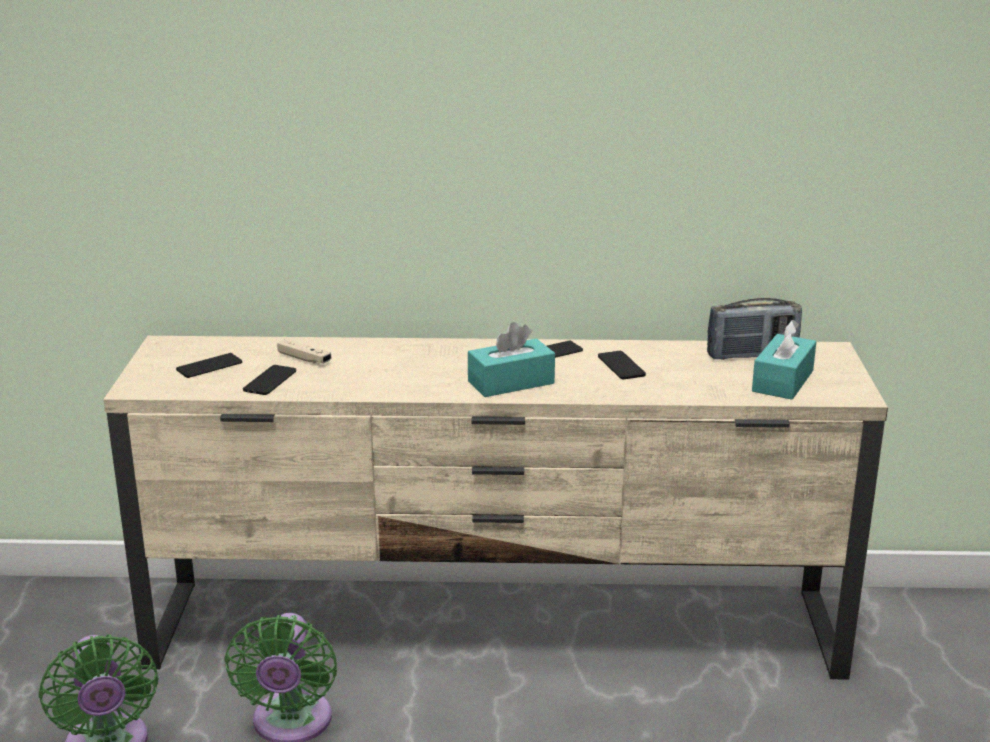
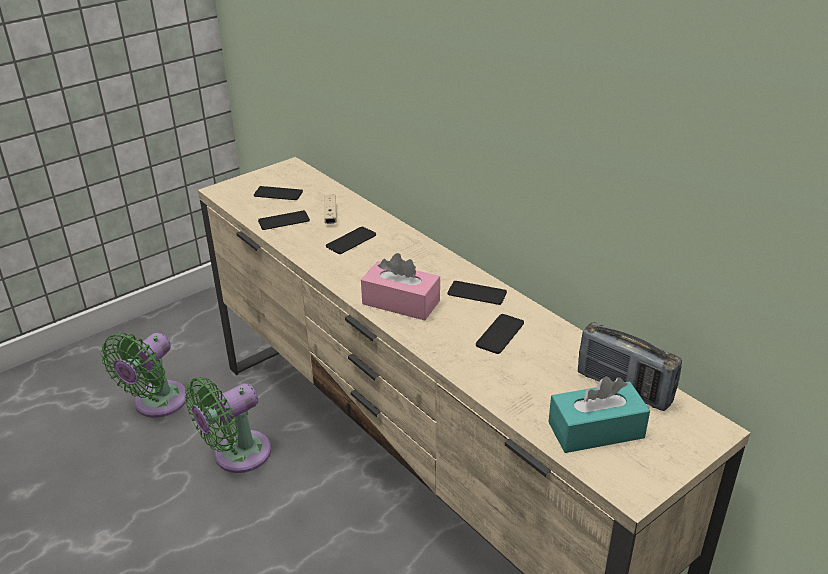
camera: 50 degrees right, 10 degrees up
turquoise tissue box [468,322,555,397] -> pink tissue box [361,253,440,321]
none -> phone [326,226,376,254]

